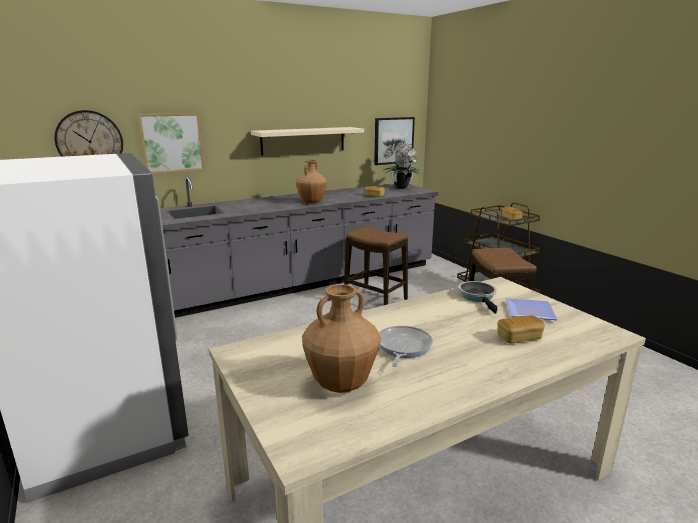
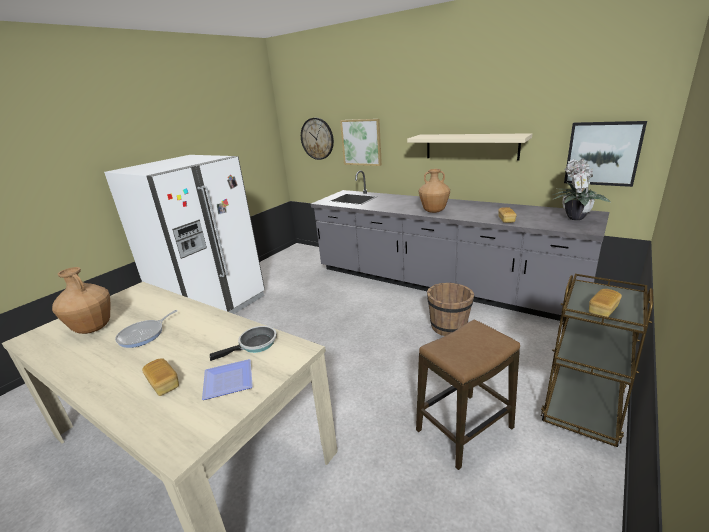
camera: 65 degrees right, 5 degrees up
stool [344,226,408,305] -> brown bucket [427,283,474,336]
frying pan [379,326,433,367] -> frying pan turned 135 degrees clockwise [115,310,178,348]

